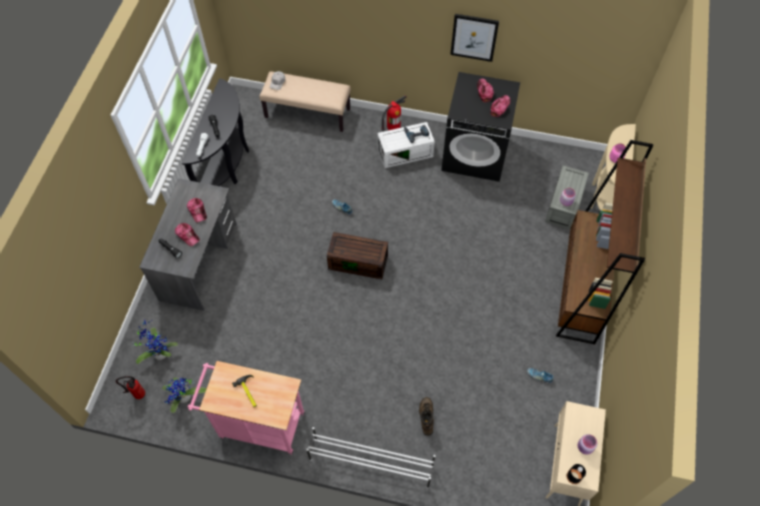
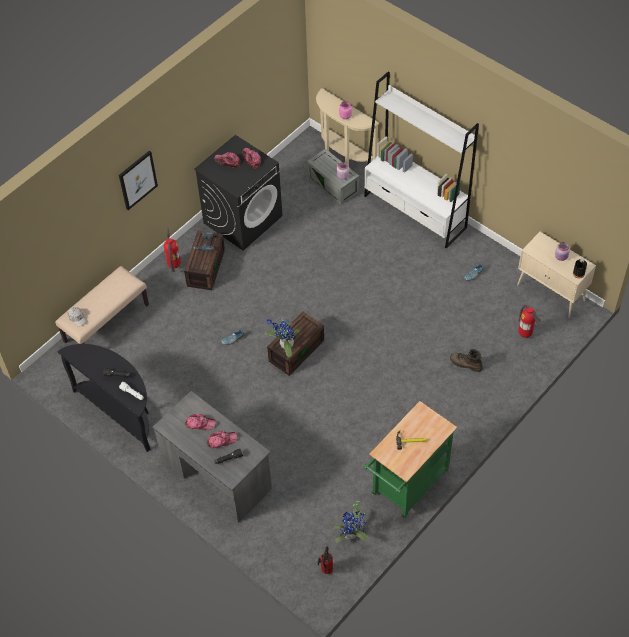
camera: 60 degrees left, 5 degrees down
potted plant [131,319,178,364] -> potted plant moved to [265,319,300,357]
pink cart [188,361,305,455] -> green cart [364,401,457,518]
white shoe rack [306,427,435,488] -> none
white storage box [378,122,435,168] -> brown storage box [184,230,225,290]
picture [450,14,499,62] -> picture moved to [119,150,158,210]
brown bookcase [556,140,653,344] -> white bookcase [364,71,479,248]
none -> fire extinguisher [518,305,541,338]

